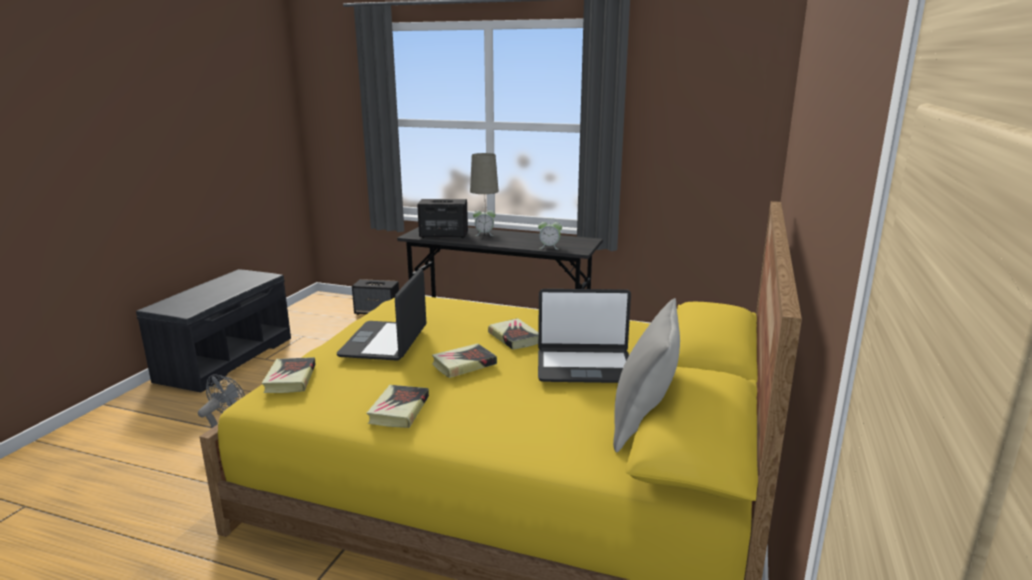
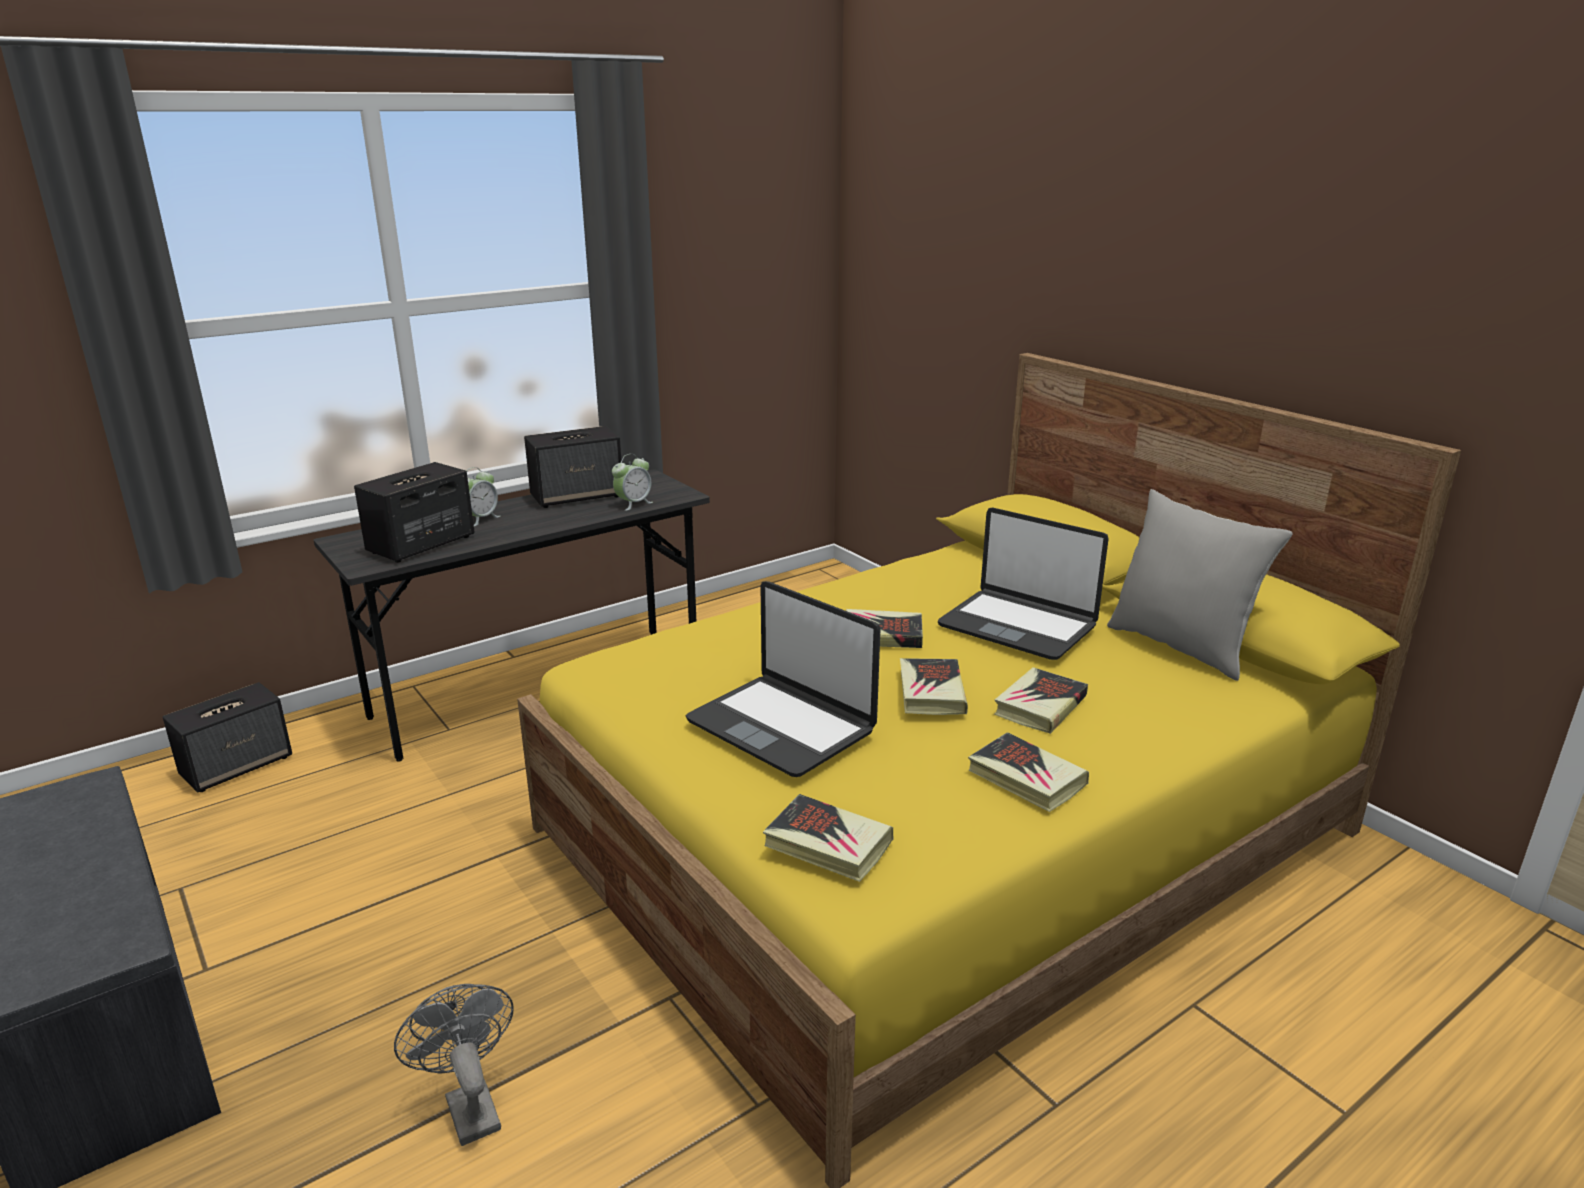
camera: 55 degrees left, 5 degrees up
beige table lamp [470,153,499,237] -> none
laptop [538,289,631,383] -> laptop turned 90 degrees clockwise [938,507,1108,660]
none -> speaker [524,426,622,508]
none -> book [994,667,1088,734]

